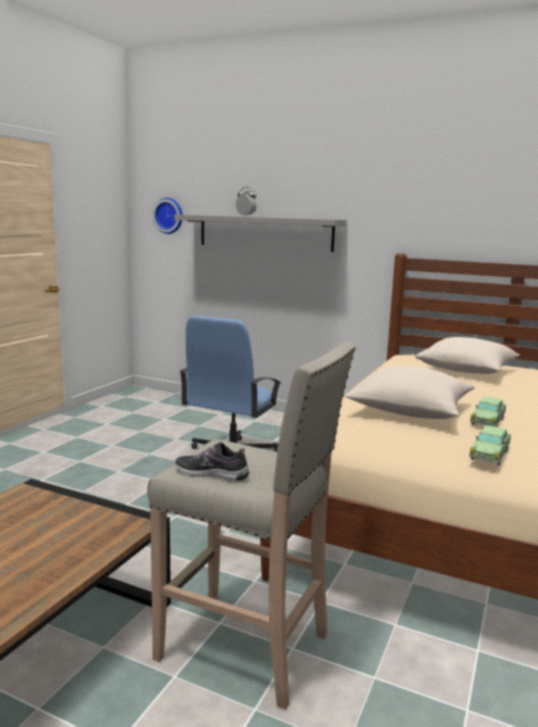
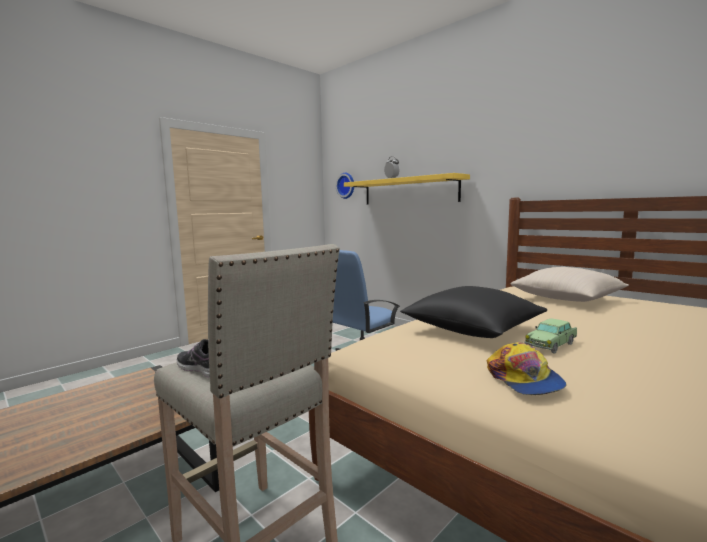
camera: 20 degrees right, 5 degrees down
grey shelf [174,215,347,252] -> yellow shelf [344,173,470,205]
beige pillow [345,365,475,419] -> black pillow [400,286,547,338]
toy car [469,425,511,466] -> cap [487,342,567,395]

